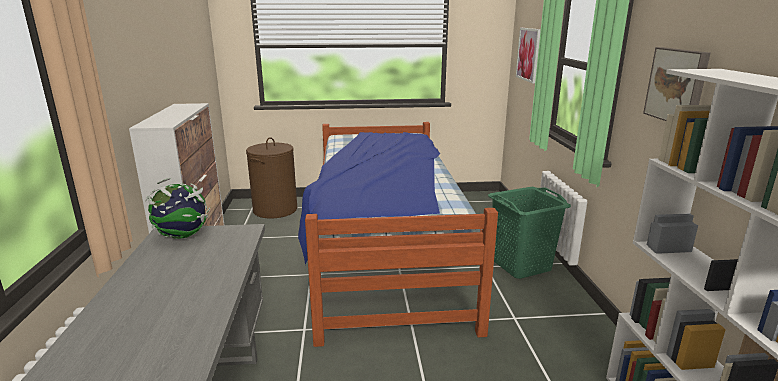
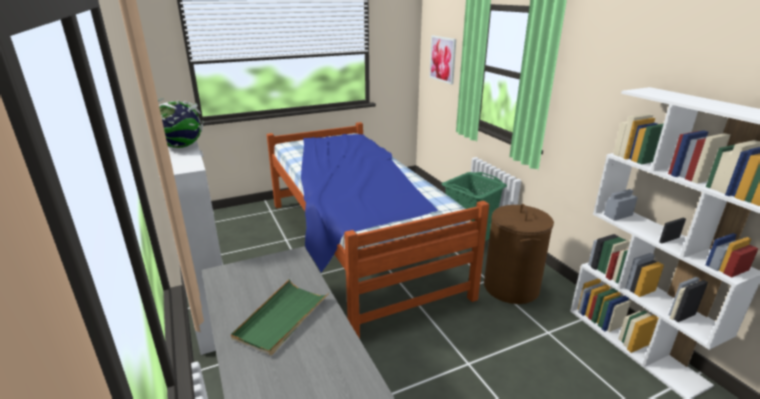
camera: 20 degrees left, 5 degrees up
globe [145,178,210,239] -> globe moved to [158,98,204,148]
brown laundry basket [246,137,297,219] -> brown laundry basket moved to [484,204,554,304]
picture [643,47,711,121] -> none
none -> green tray [231,279,330,356]

